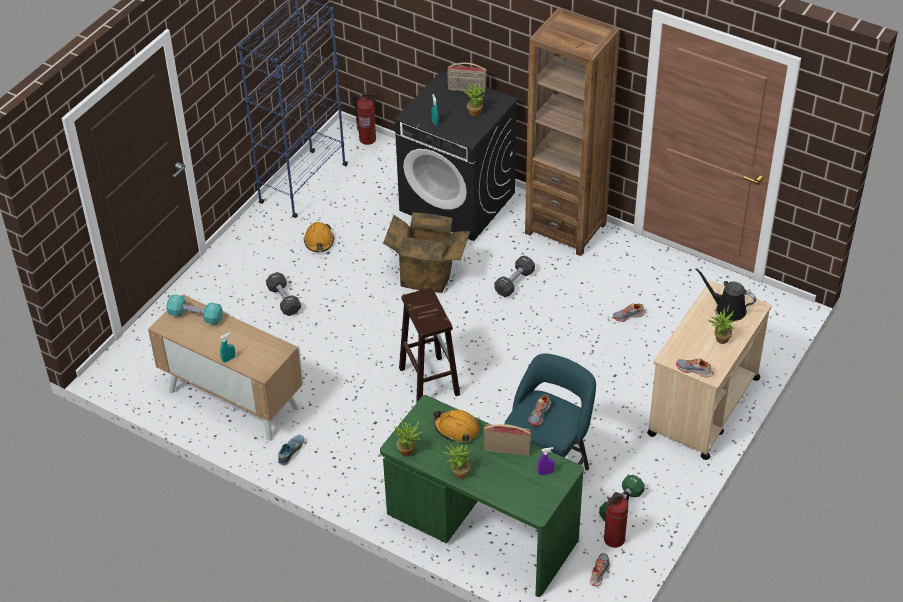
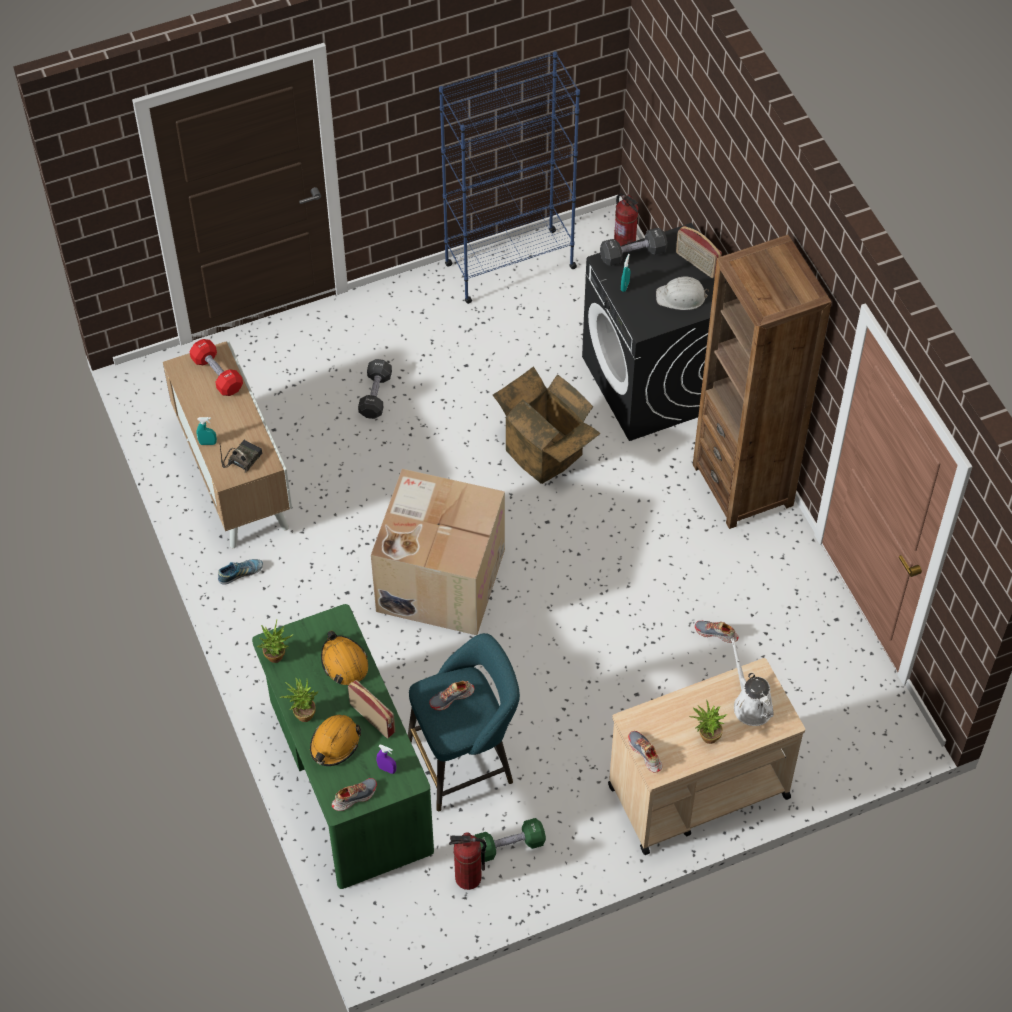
camera: 35 degrees right, 10 degrees up
turquoise dumbbell [166,295,223,325] -> red dumbbell [189,339,243,396]
orange hard hat [304,222,334,252] -> orange hard hat moved to [310,715,361,766]
brown stool [399,287,460,403] -> cardboard box [371,469,505,635]
potted plant [463,83,486,116] -> white hard hat [656,277,709,310]
black dumbbell [494,255,535,297] -> black dumbbell moved to [600,228,668,266]
shoe [590,553,610,586] -> shoe moved to [332,778,377,811]
black watering can [695,268,756,321] -> white watering can [731,638,774,726]
none -> radio [220,440,262,473]

